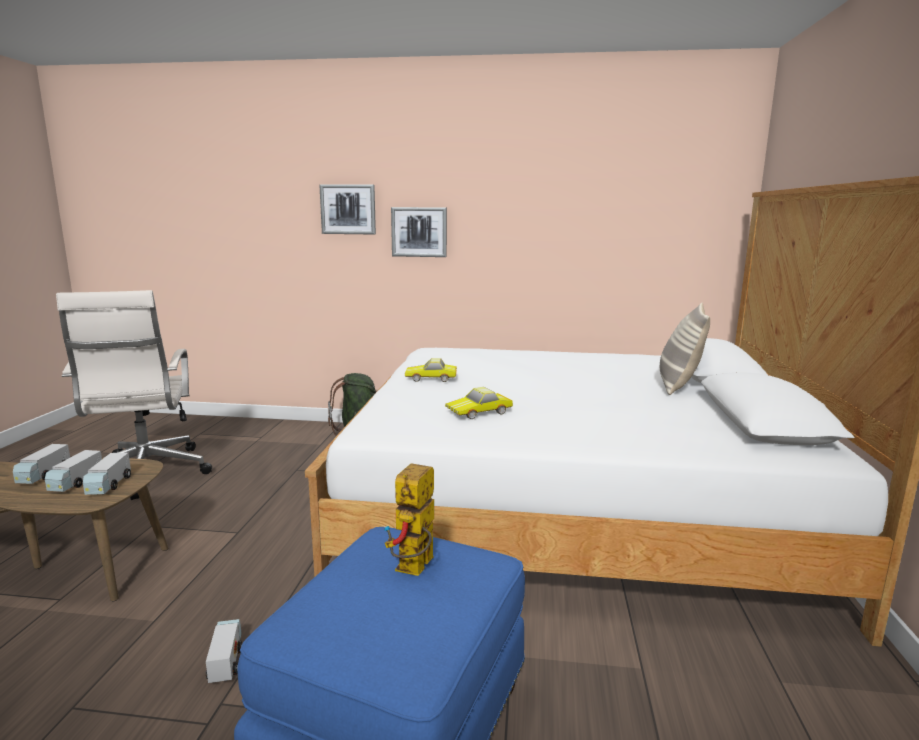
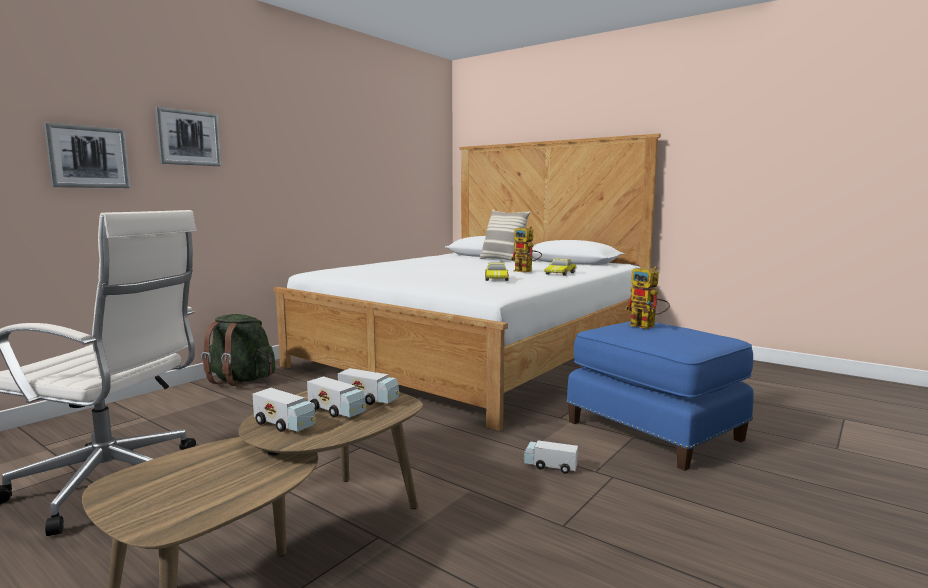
camera: 60 degrees left, 5 degrees down
picture [391,207,447,257] -> picture moved to [44,123,130,188]
toy car [405,358,457,382] -> toy car moved to [544,258,577,276]
none -> toy robot [511,226,542,273]

